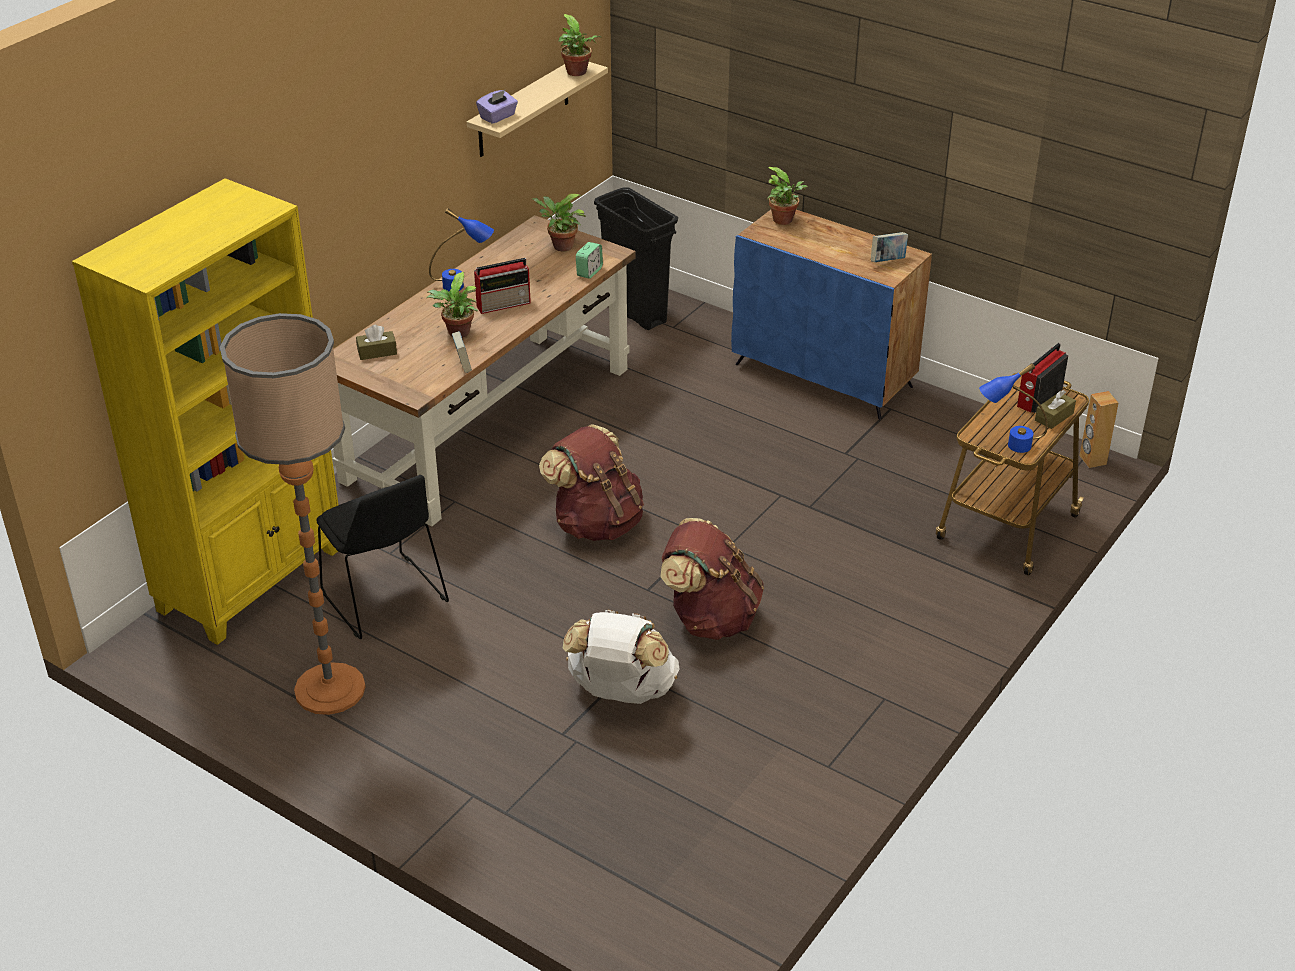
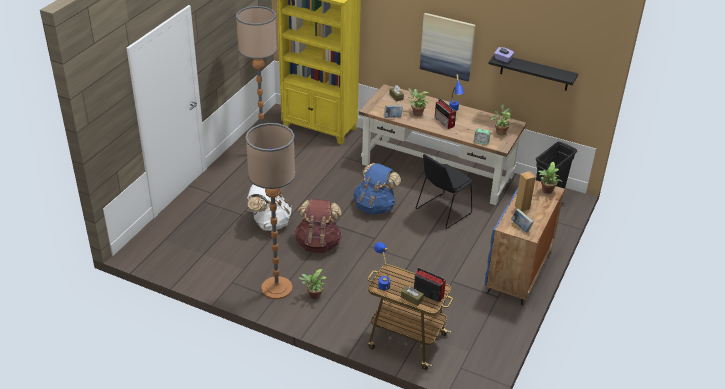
camera: 80 degrees right, 0 degrees up
black chair [317,475,449,639] -> black chair moved to [416,154,472,229]
beige shelf [467,62,608,157] -> black shelf [488,55,578,91]
brown backpack [539,424,644,541] -> blue backpack [354,163,401,215]
potted plant [558,14,602,76] -> potted plant moved to [298,269,327,299]
brown speaker [1079,391,1119,468] -> brown speaker moved to [515,171,536,211]
none -> floor lamp [245,123,295,299]
none -> picture [420,13,475,82]

